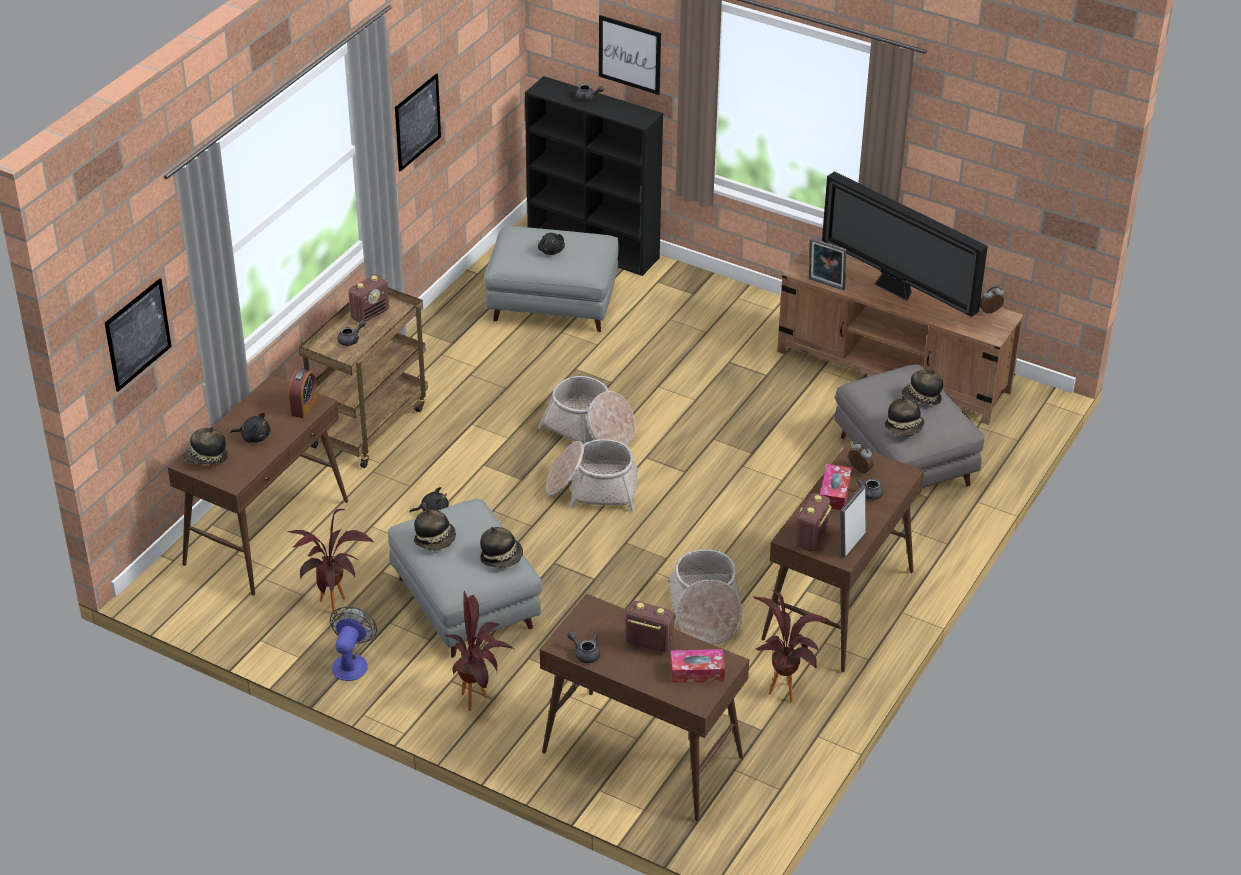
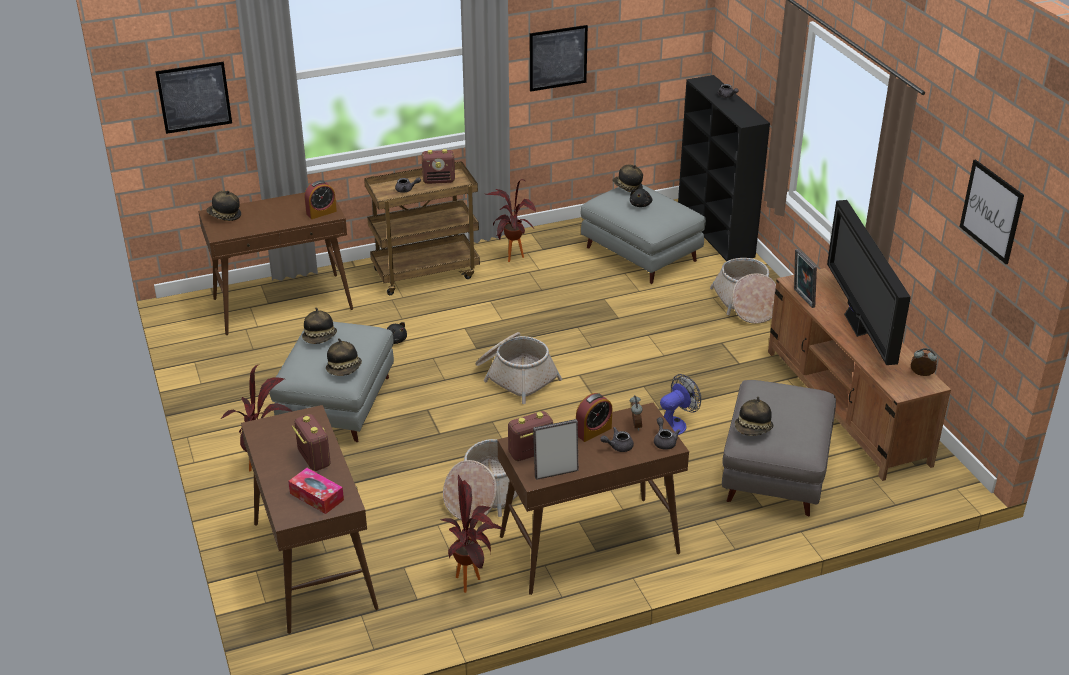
camera: 40 degrees right, 5 degrees down
black plush toy [230,413,271,443] -> none
potted plant [288,509,374,614] -> potted plant moved to [486,179,536,262]
fan [330,606,377,681] -> fan moved to [660,374,701,435]
basket [538,376,635,445] -> basket moved to [710,258,776,324]
grey teapot [567,631,600,663] -> grey teapot moved to [654,417,680,450]
picture [599,15,661,95] -> picture moved to [960,159,1024,264]
tissue box [820,464,852,510] -> alarm clock [576,393,612,442]
hat [902,369,943,405] -> hat moved to [612,164,643,192]

